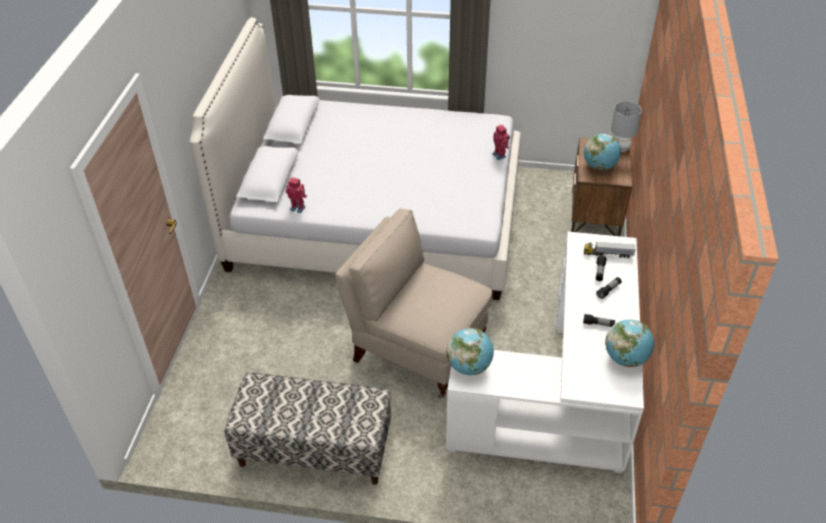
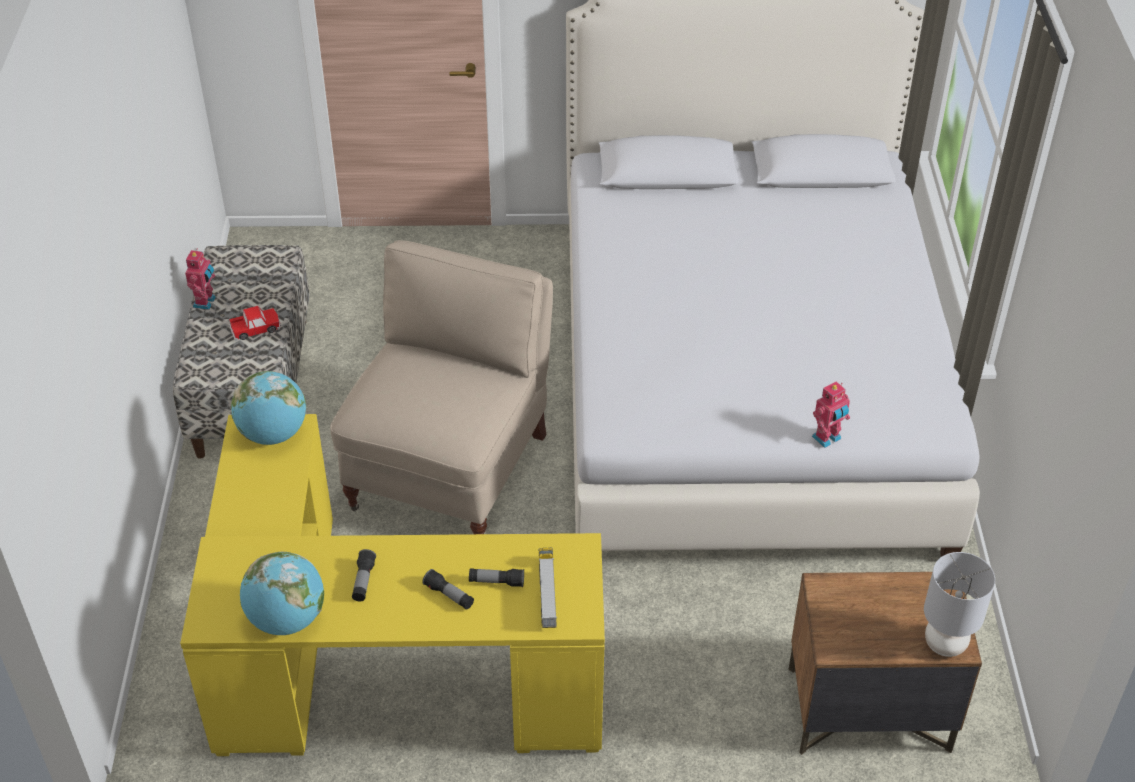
camera: 80 degrees right, 0 degrees up
toy robot [286,177,307,213] -> toy robot moved to [185,250,216,310]
white desk [446,231,644,473] -> yellow desk [180,414,605,756]
globe [584,134,621,170] -> none
none -> toy car [229,306,280,341]

